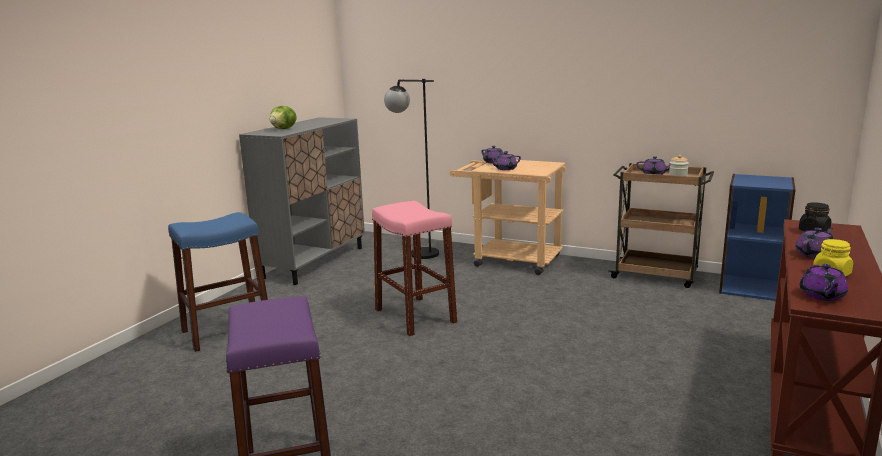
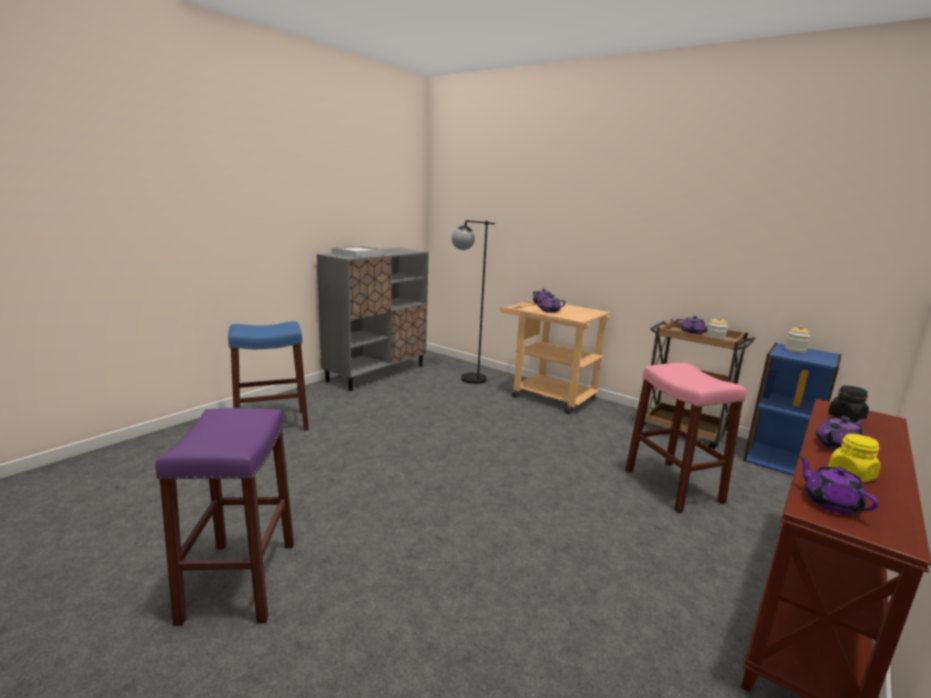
camera: 10 degrees right, 0 degrees up
lettuce [270,106,297,129] -> white tray [332,246,383,257]
pink stool [372,201,457,336] -> pink stool moved to [625,363,746,513]
purple teapot [800,264,848,301] -> purple teapot turned 135 degrees clockwise [799,456,879,514]
none -> jar [785,326,810,353]

